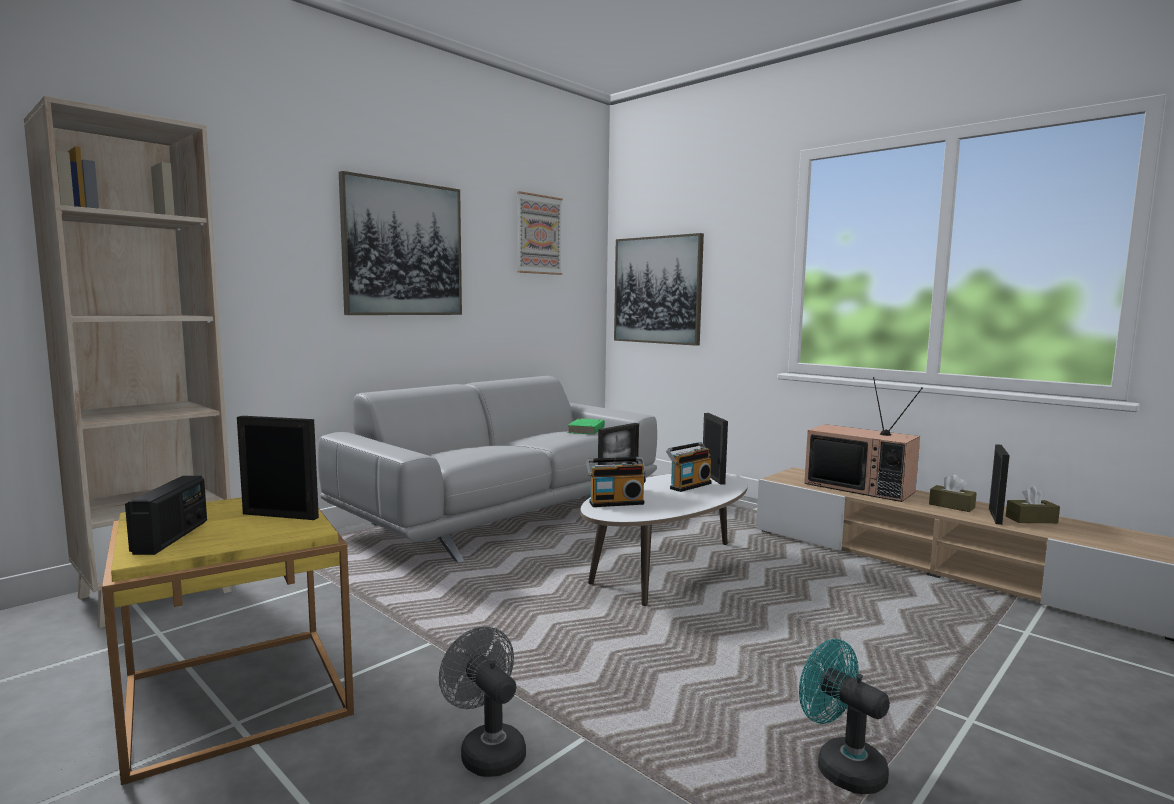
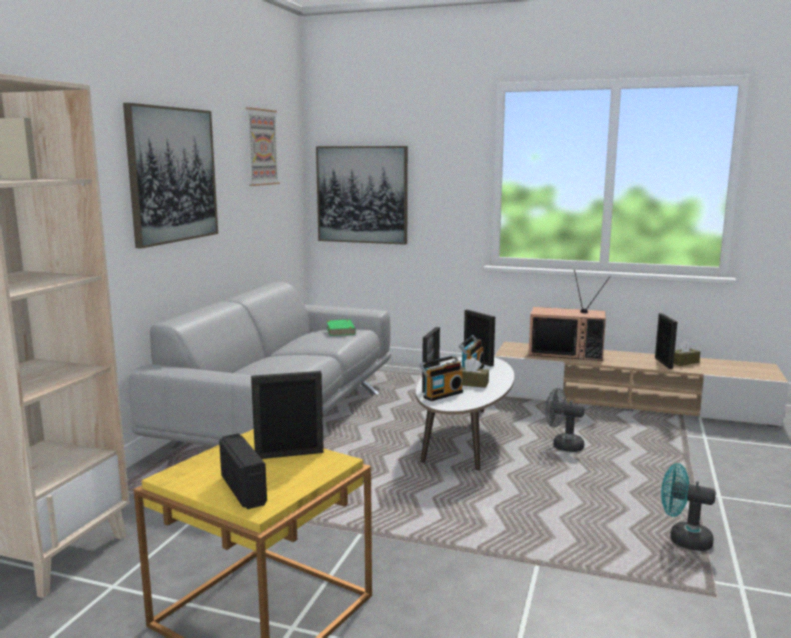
camera: 25 degrees left, 5 degrees up
grey fan [439,627,526,777] -> grey fan moved to [545,388,585,452]
brown tissue box [929,475,977,512] -> brown tissue box moved to [461,357,489,388]

